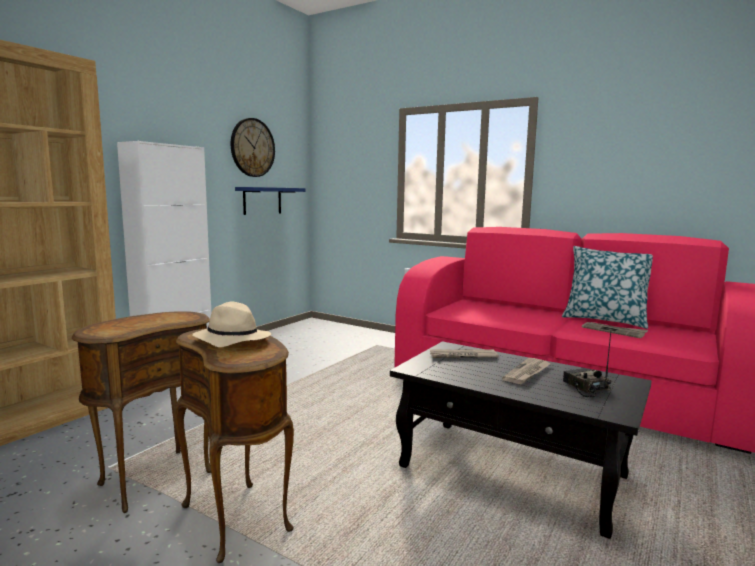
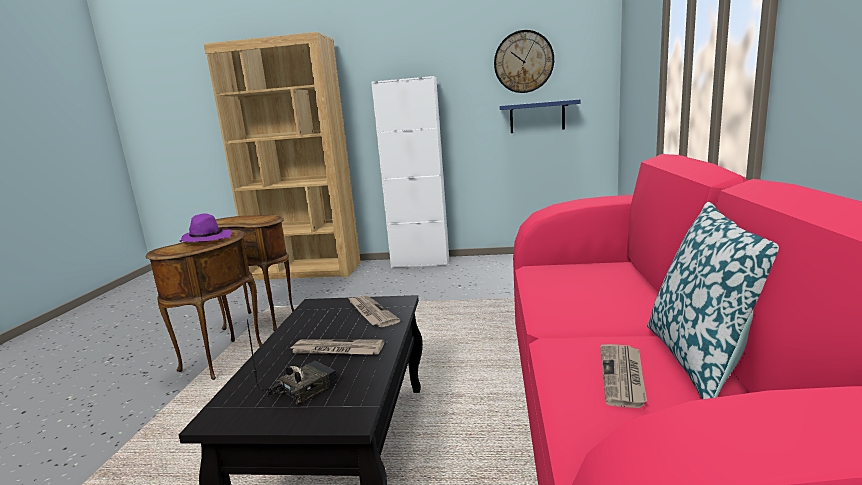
camera: 65 degrees right, 5 degrees up
beige hat [192,302,272,347] -> purple hat [180,213,231,242]

